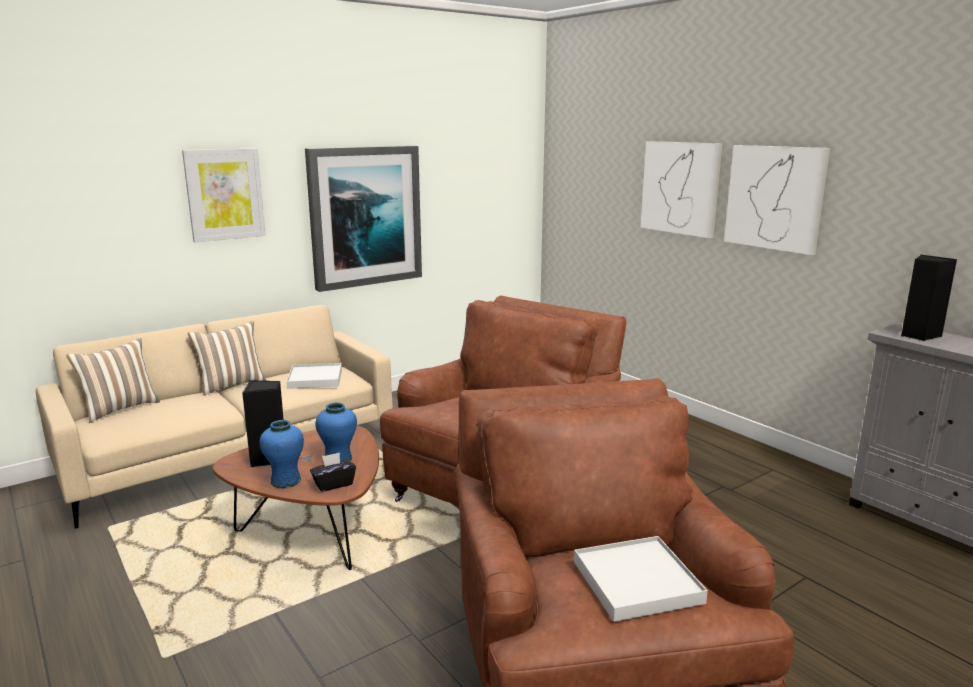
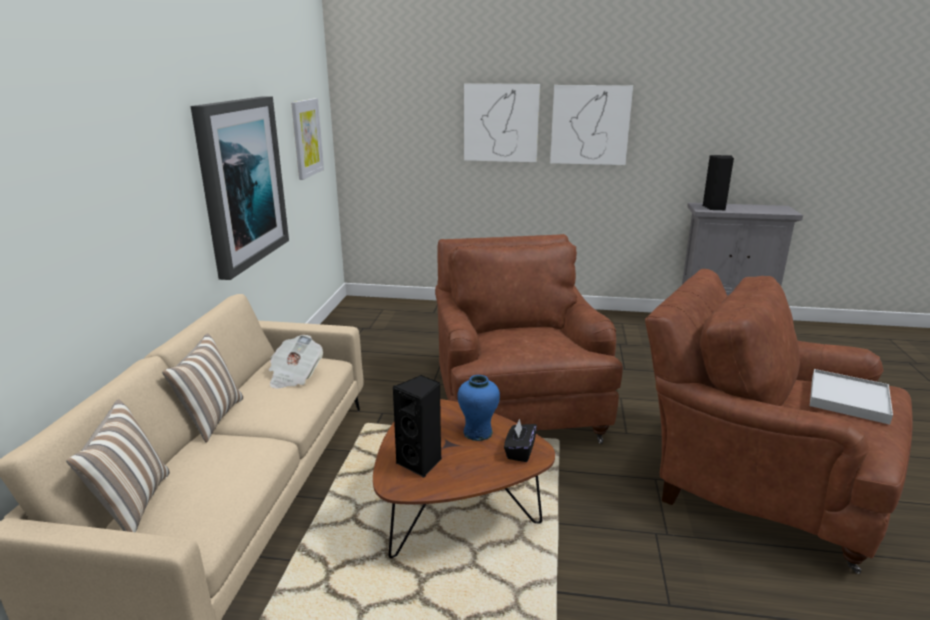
camera: 45 degrees left, 5 degrees up
picture [182,148,266,242] -> picture moved to [291,98,324,180]
blue vase [259,420,304,489] -> none
white tray [286,363,342,389] -> newspaper [269,335,323,388]

